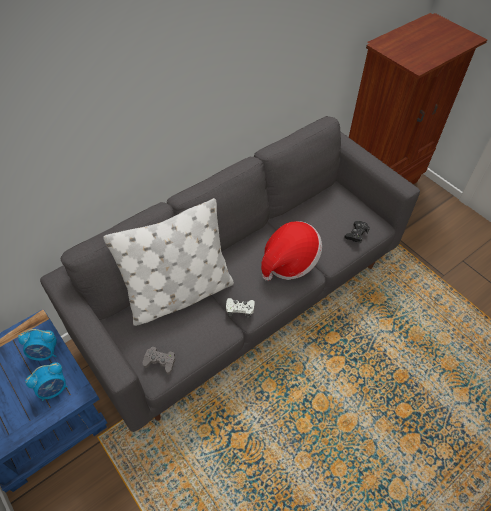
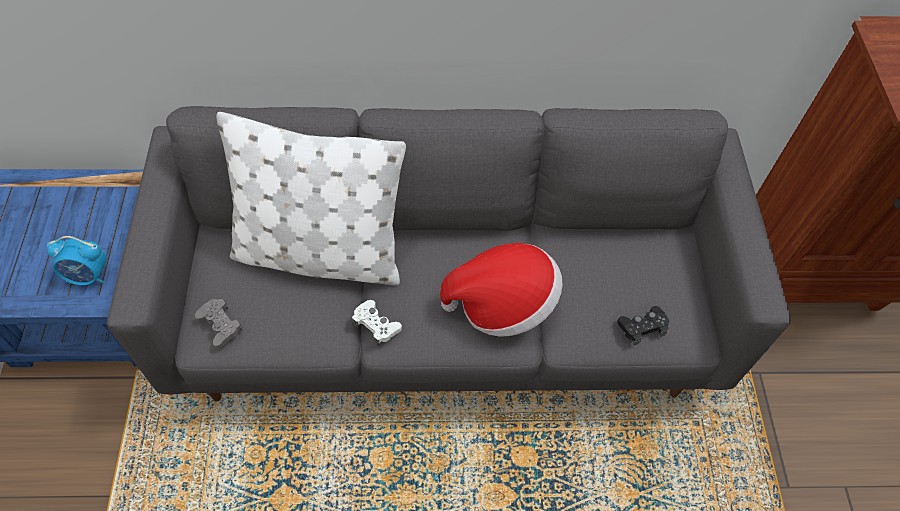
camera: 35 degrees right, 5 degrees up
alarm clock [18,329,57,361] -> none

